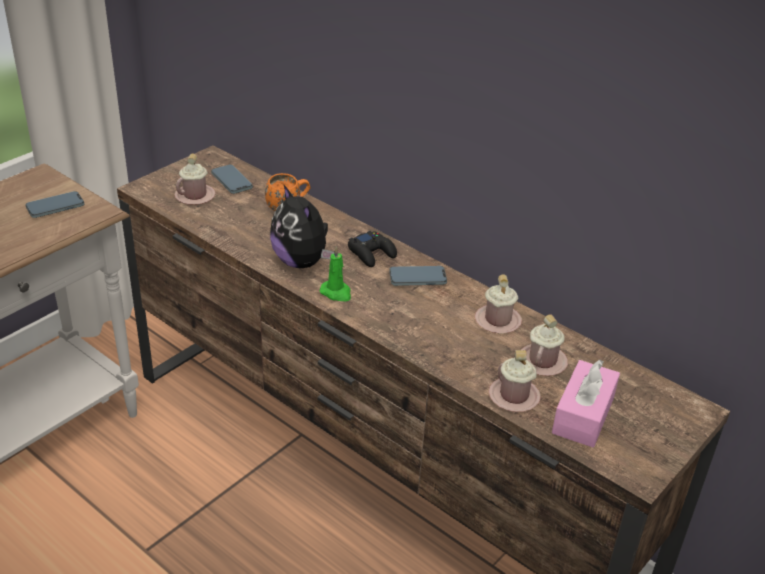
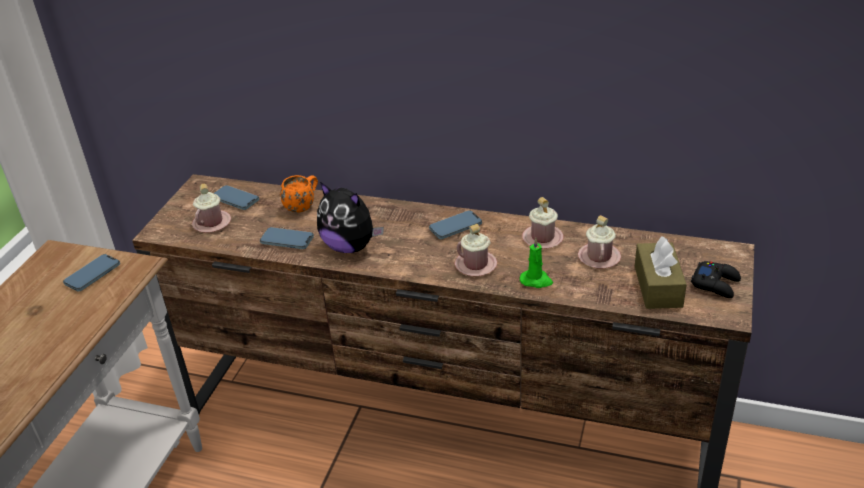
camera: 20 degrees left, 0 degrees up
green candle [320,246,351,301] -> green candle moved to [520,238,553,288]
black game controller [348,231,397,267] -> black game controller moved to [691,261,741,298]
pink mug [489,350,541,412] -> pink mug moved to [455,224,497,276]
pink tissue box [552,359,620,447] -> brown tissue box [635,236,687,309]
none -> phone [260,227,314,249]

